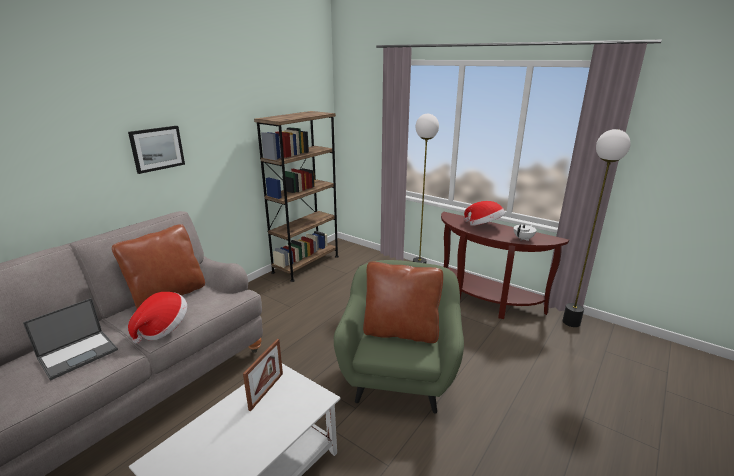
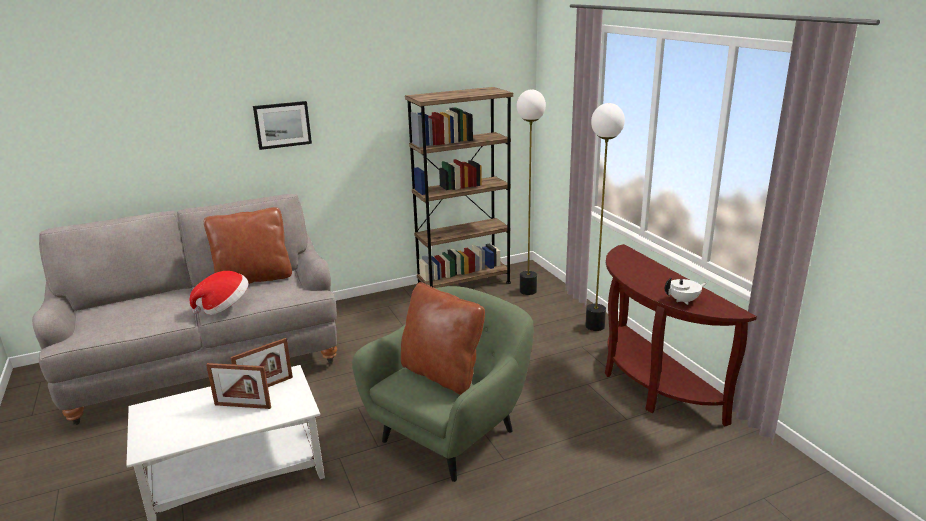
camera: 30 degrees right, 0 degrees up
laptop [23,298,118,381] -> none
hat [464,201,505,226] -> none
floor lamp [562,129,631,327] -> floor lamp moved to [517,90,546,295]
none -> picture frame [206,363,271,409]

